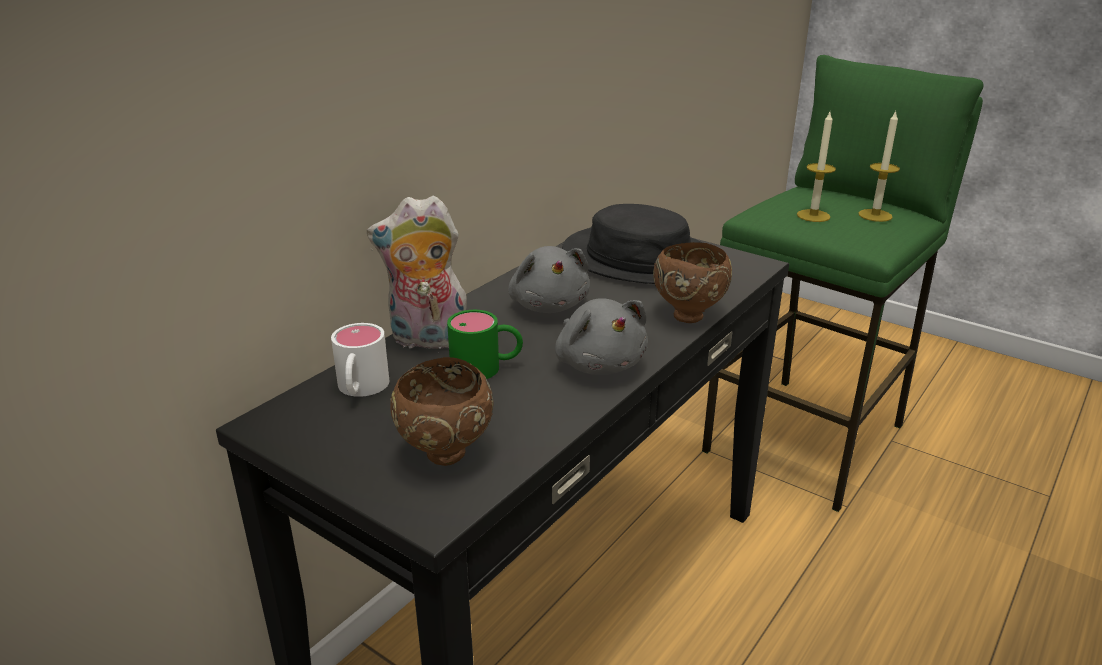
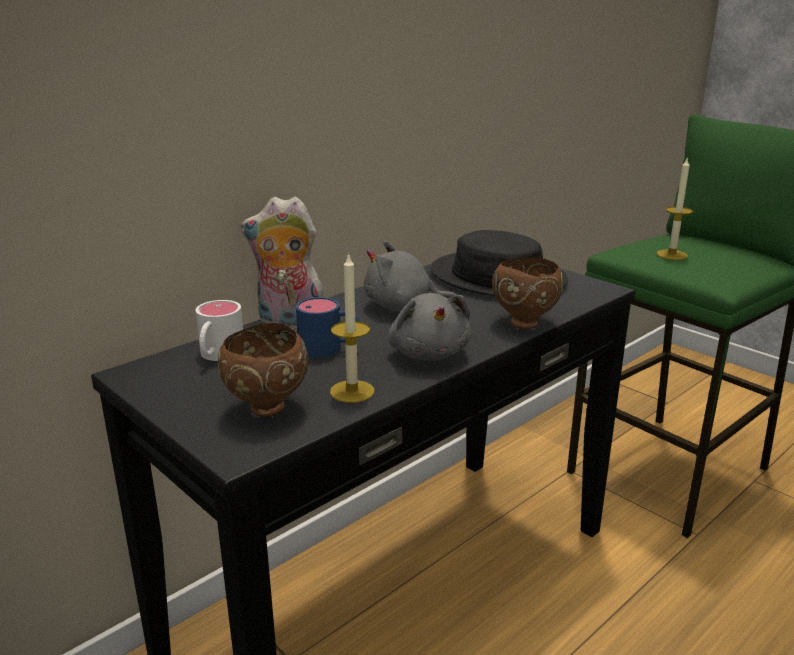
camera: 10 degrees right, 5 degrees down
green mug [447,310,523,379] -> blue mug [296,297,360,358]
grey plush toy [508,246,590,313] -> grey plush toy turned 105 degrees clockwise [364,241,456,311]
candle [858,111,900,222] -> candle moved to [330,253,374,403]

